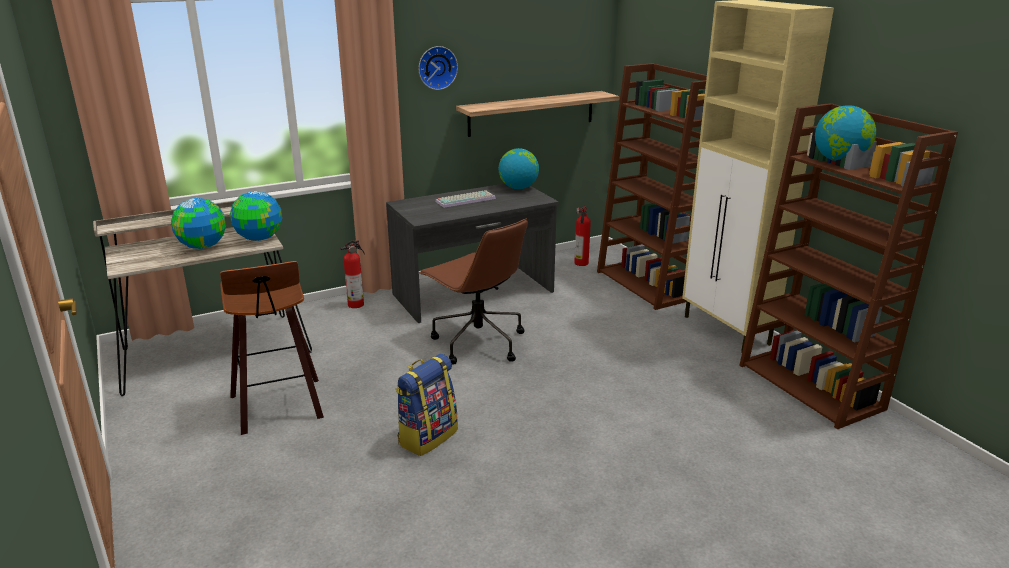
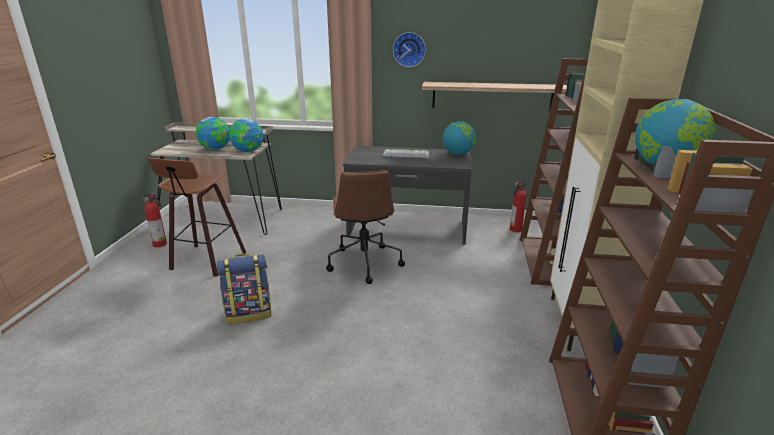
camera: 35 degrees right, 0 degrees up
fire extinguisher [340,240,365,308] -> fire extinguisher moved to [141,193,167,247]

